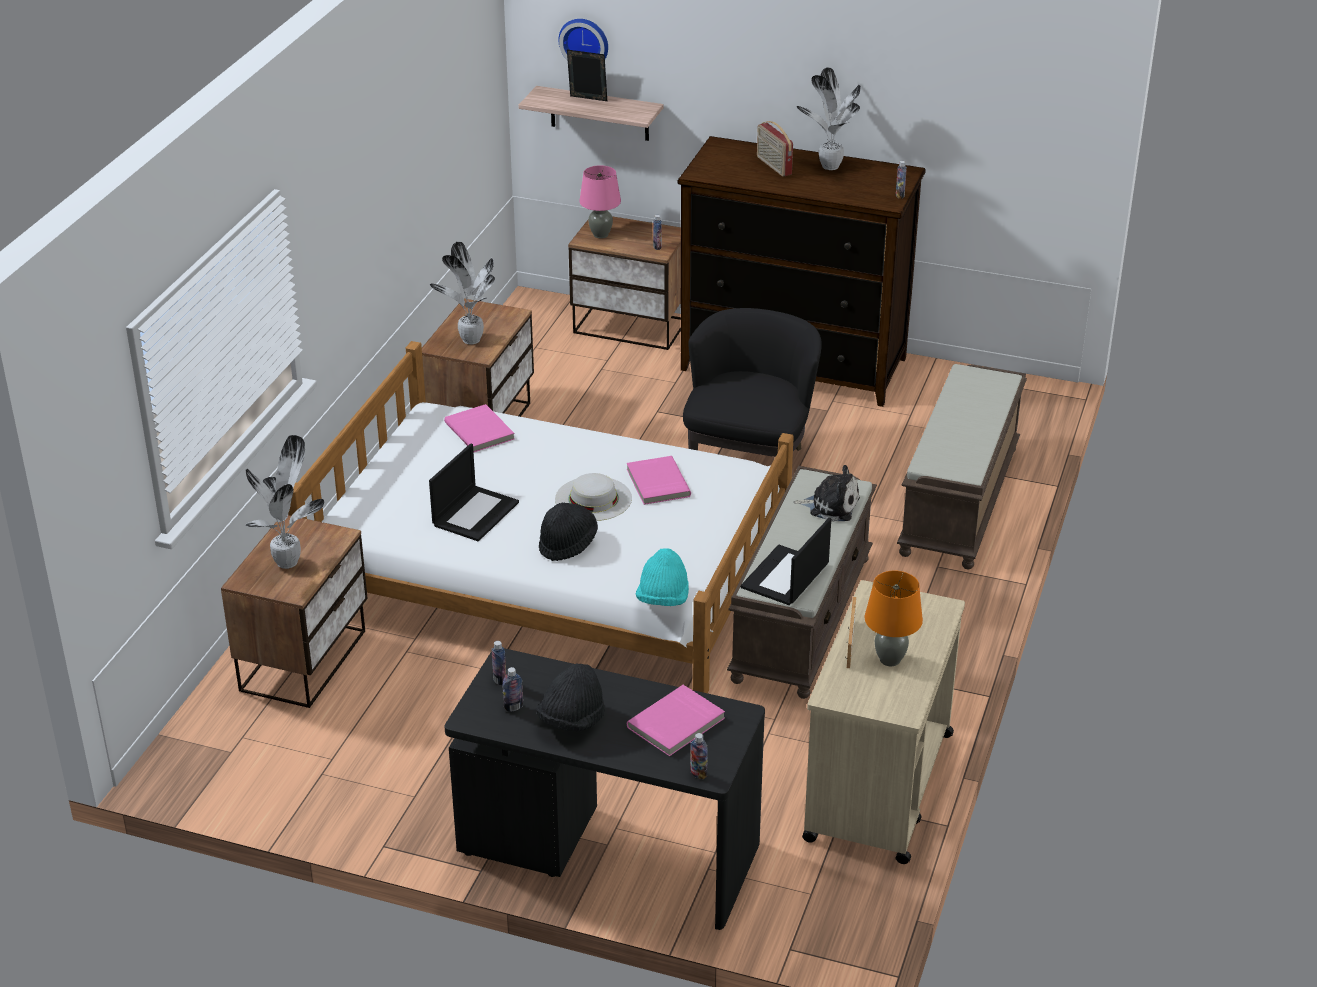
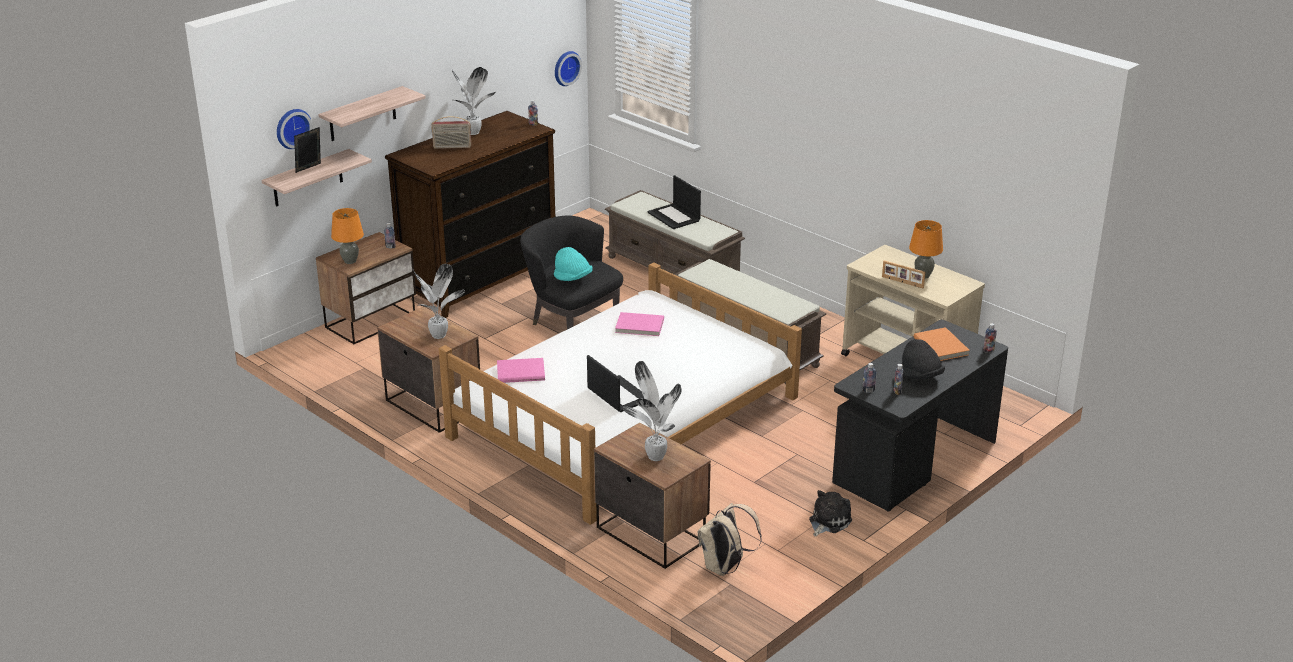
camera: 65 degrees left, 5 degrees down
black hat [539,503,598,561] -> none
white hat [555,473,632,521] -> none
pink table lamp [579,165,621,238] -> orange table lamp [331,208,364,264]
pink book [627,685,725,756] -> orange book [913,327,970,361]
turquoise hat [636,548,689,606] -> turquoise hat moved to [554,247,593,281]
laptop [741,518,831,605] -> laptop moved to [647,175,701,229]
plush toy [793,465,860,521] -> plush toy moved to [809,490,852,537]
none -> shelf [318,86,426,141]
none -> wall clock [555,51,582,86]
none -> beige backpack [698,503,762,576]

